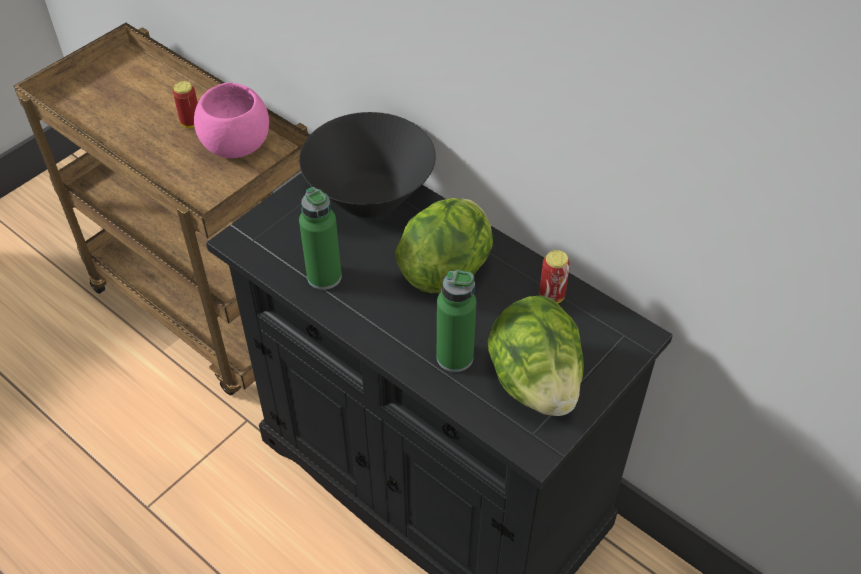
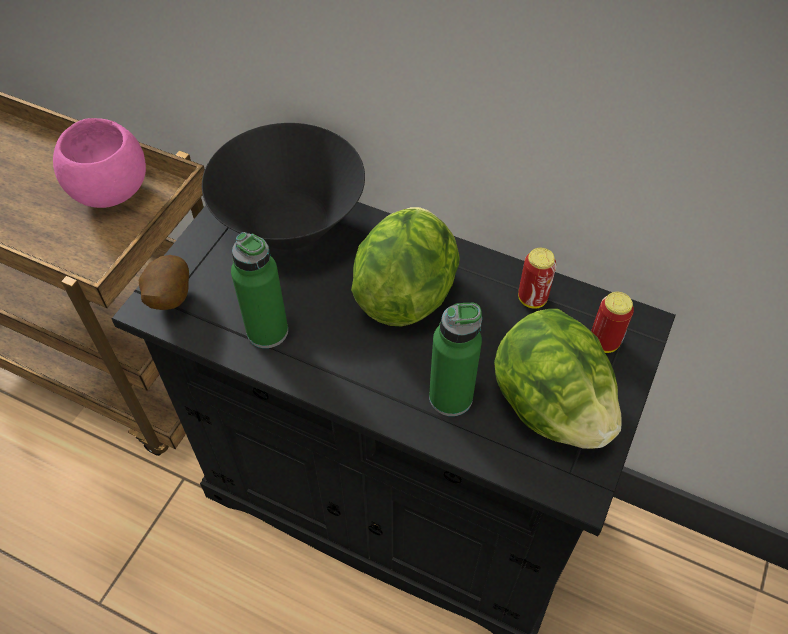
camera: 15 degrees left, 5 degrees up
can [173,81,198,128] -> can moved to [591,292,634,353]
none -> potato [139,255,189,310]

